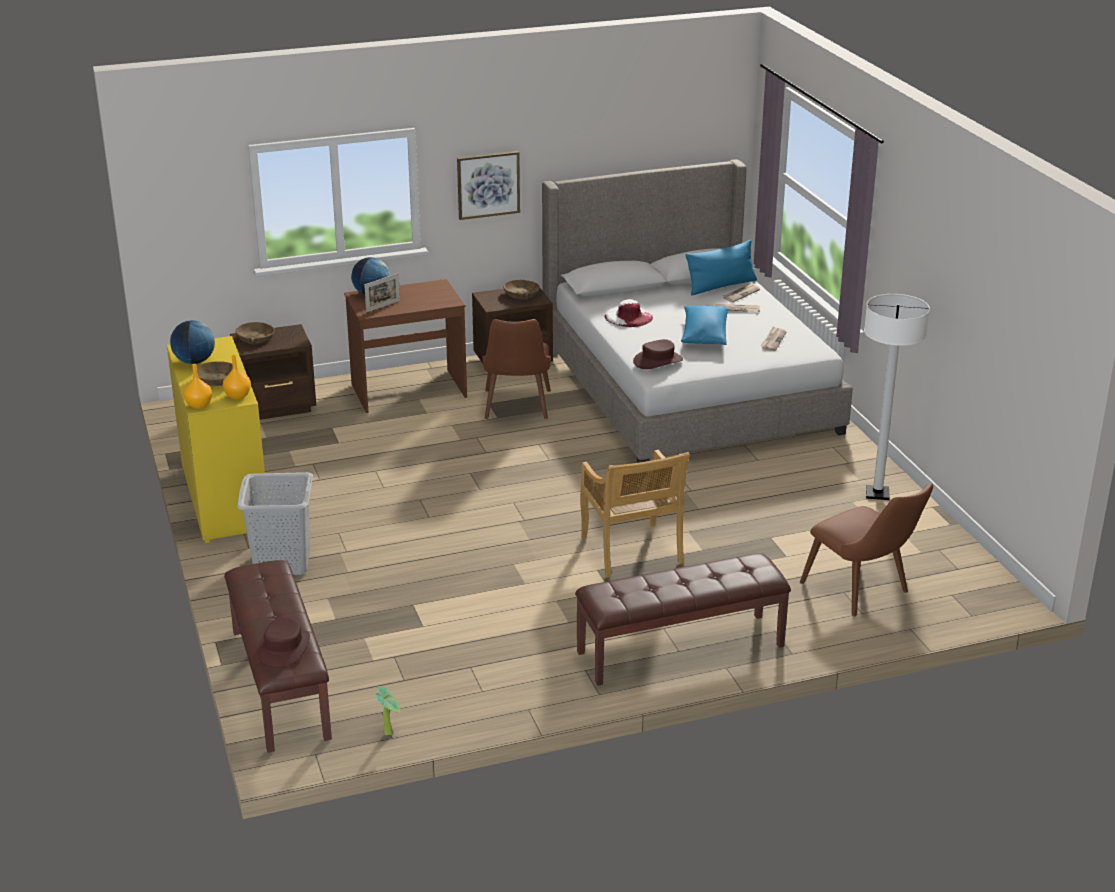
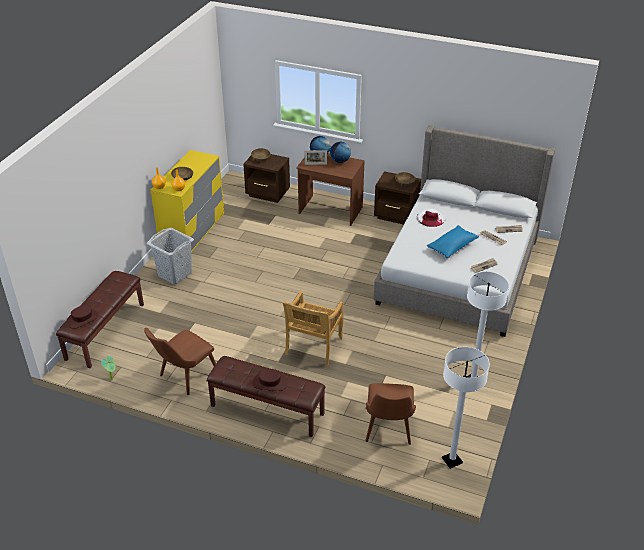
camera: 40 degrees right, 10 degrees up
globe [170,320,215,364] -> globe moved to [330,142,351,163]
picture [457,151,520,220] -> none
brown chair [482,319,551,419] -> brown chair moved to [144,328,216,395]
brown hat [633,339,683,369] -> brown hat moved to [252,369,287,391]
blue pillow [686,240,757,295] -> none
none -> white floor lamp [442,347,490,469]

